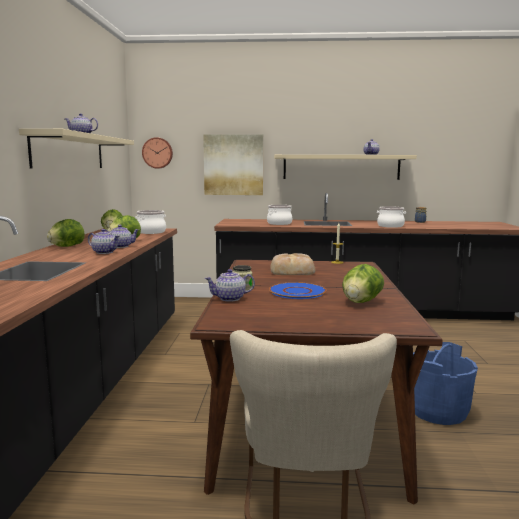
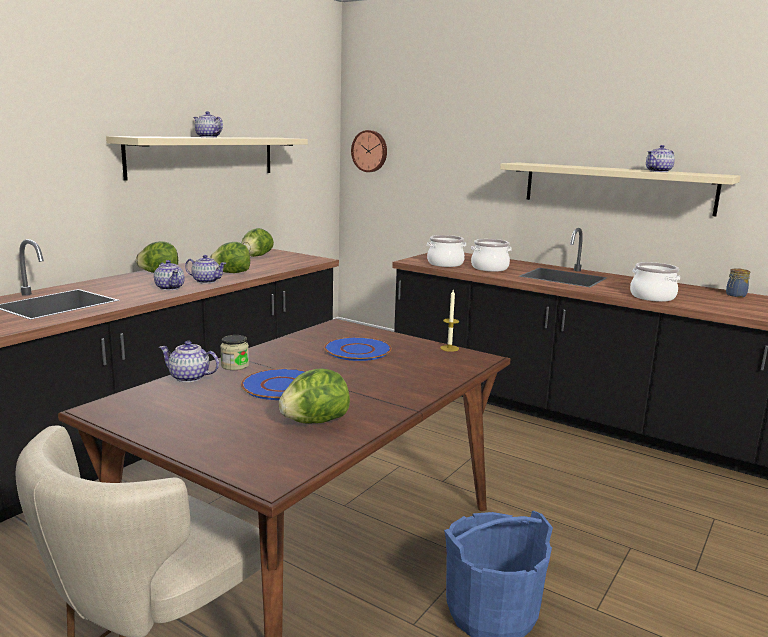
camera: 30 degrees right, 5 degrees up
cooking pot [135,210,166,234] -> cooking pot moved to [427,235,466,267]
picture [203,134,263,195] -> none
bread [270,253,316,275] -> blue plate [324,337,391,361]

